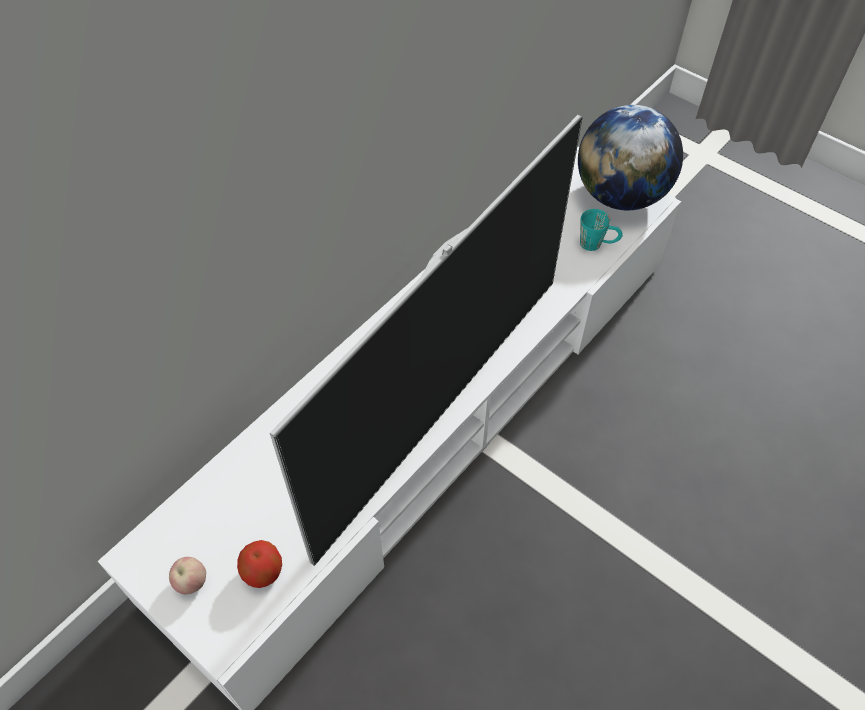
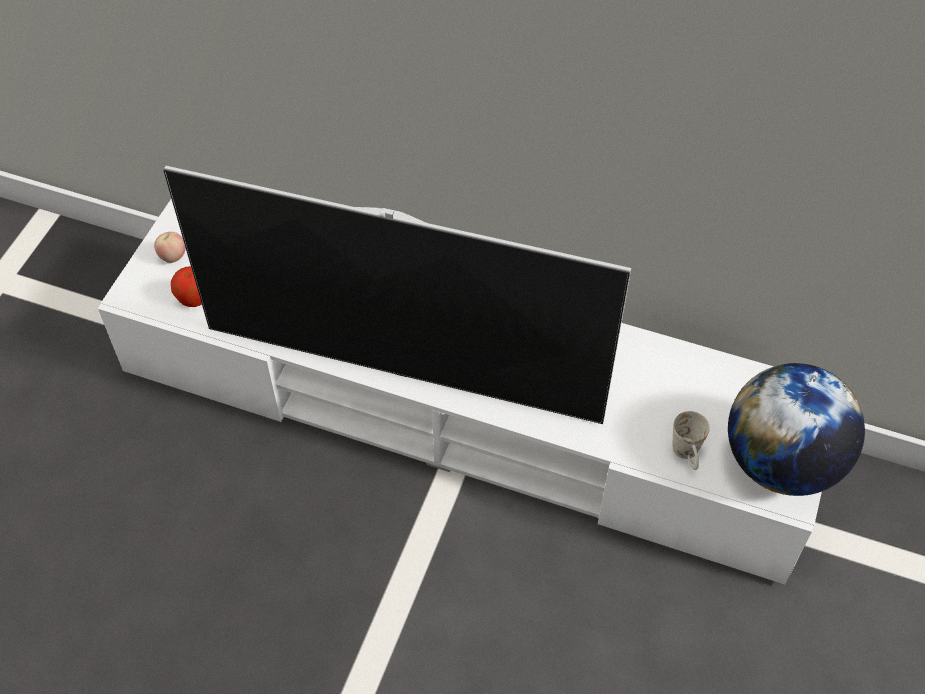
camera: 70 degrees right, 0 degrees up
turquoise mug [580,209,623,251] -> white mug [673,411,710,470]

